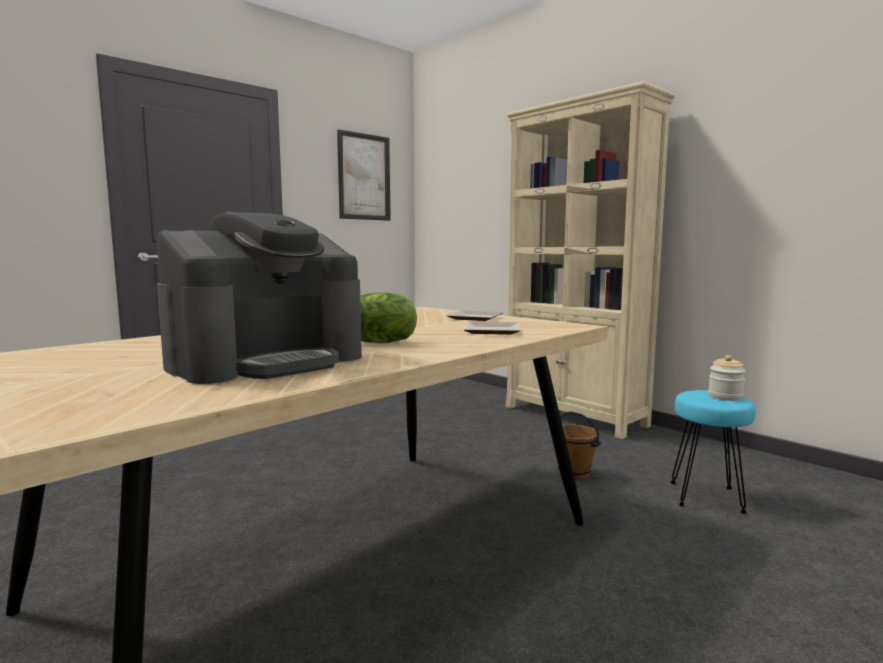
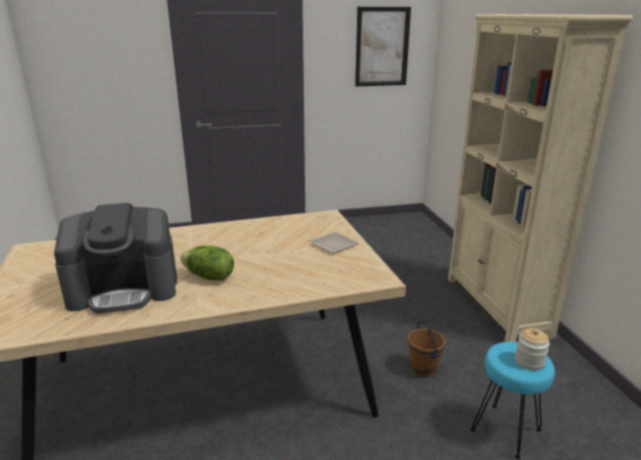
camera: 30 degrees right, 15 degrees up
plate [464,322,520,335] -> none

